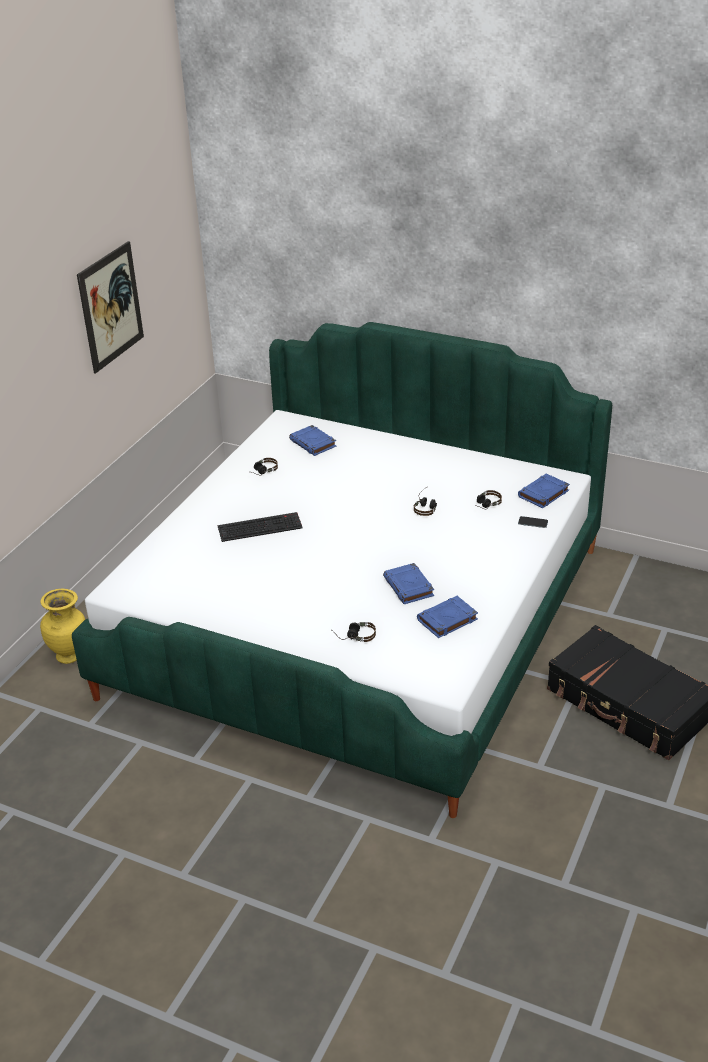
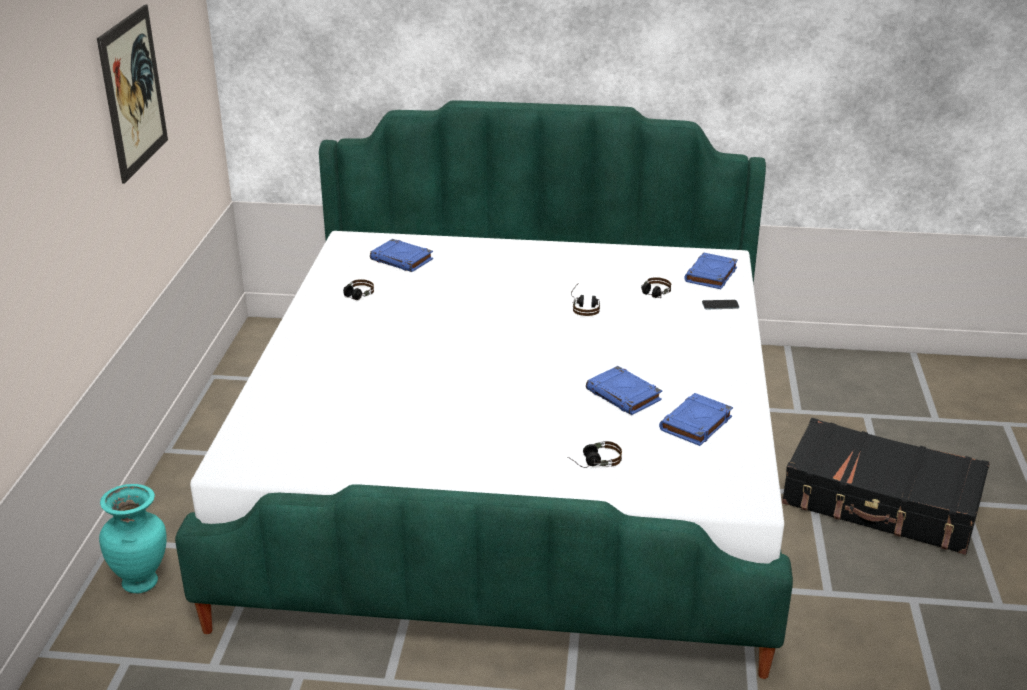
camera: 20 degrees left, 5 degrees down
yellow vase [40,589,85,664] -> turquoise vase [99,484,167,593]
keyboard [218,512,303,542] -> none

